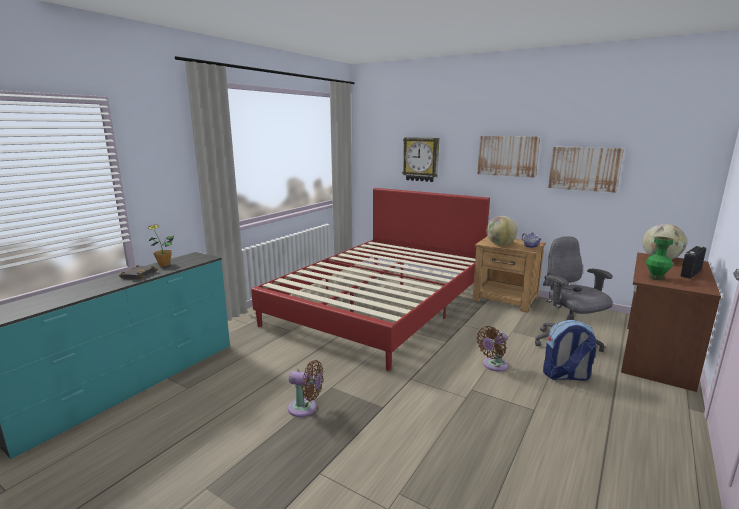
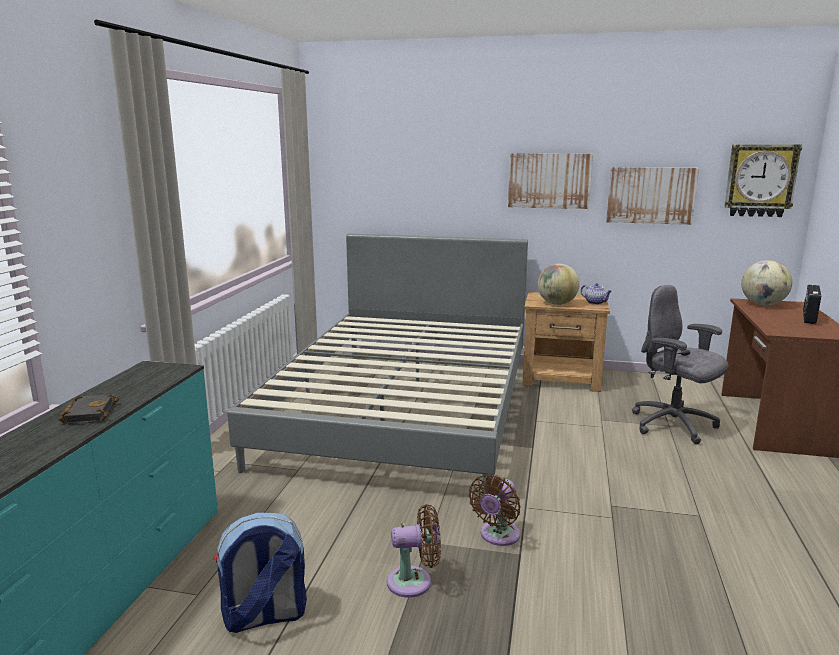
camera: 20 degrees left, 0 degrees up
potted plant [147,224,174,266] -> none
red bed [251,188,490,371] -> grey bed [227,233,528,495]
wall clock [402,137,439,182] -> wall clock moved to [724,144,802,217]
brown fan [477,326,508,372] -> brown fan moved to [469,474,521,546]
backpack [543,320,596,381] -> backpack moved to [213,512,307,633]
green vase [646,237,674,281] -> none

